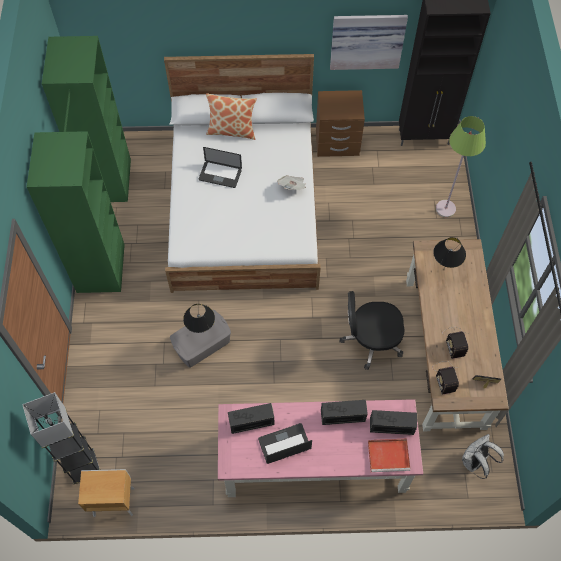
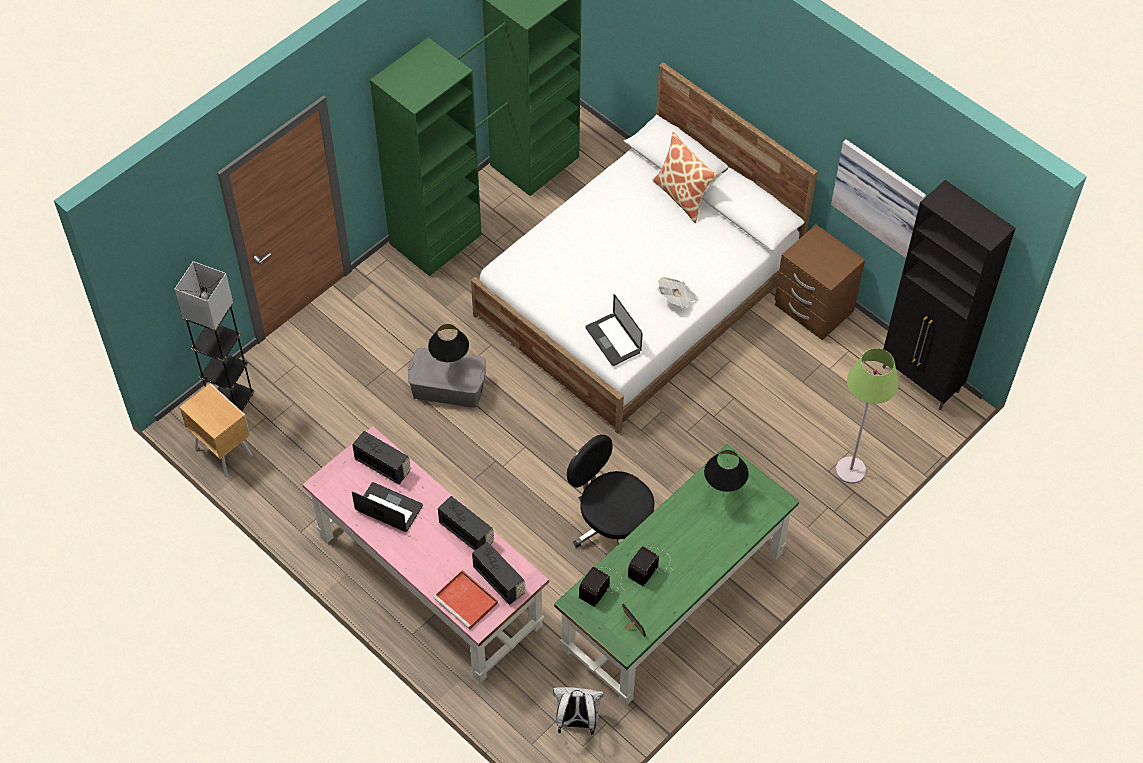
camera: 45 degrees right, 5 degrees down
laptop [199,147,242,188] -> laptop moved to [586,294,643,366]
brown desk [406,239,509,431] -> green desk [554,444,799,706]

